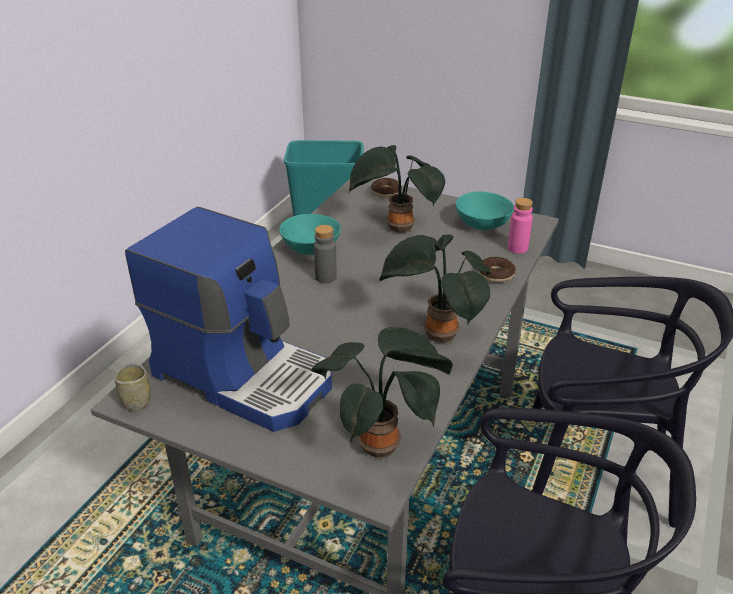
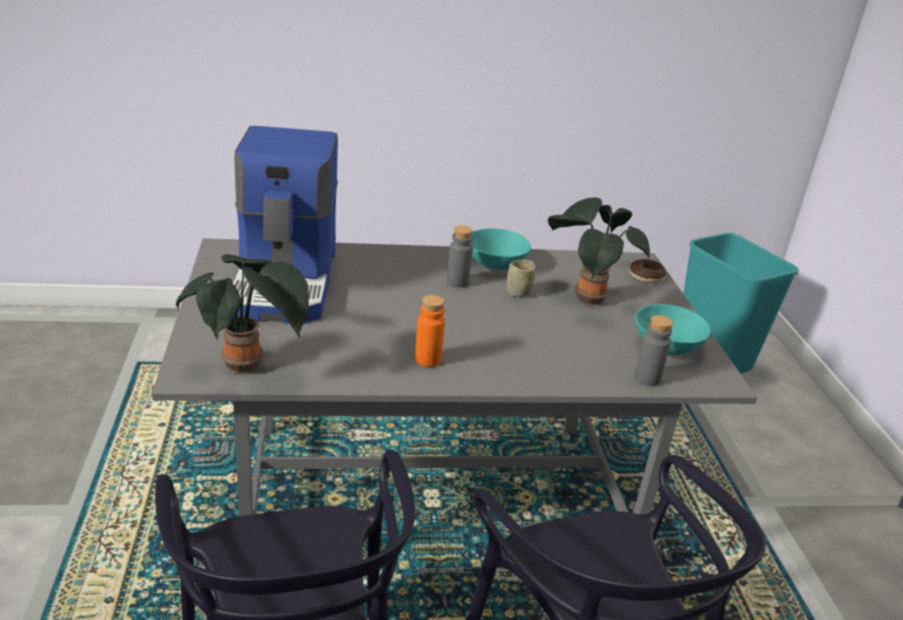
camera: 55 degrees right, 5 degrees down
cup [115,363,151,411] -> cup moved to [507,260,536,297]
potted plant [379,234,491,343] -> orange bottle [415,295,445,367]
donut [479,257,516,283] -> none
pink bottle [508,198,533,253] -> grey bottle [634,315,673,386]

